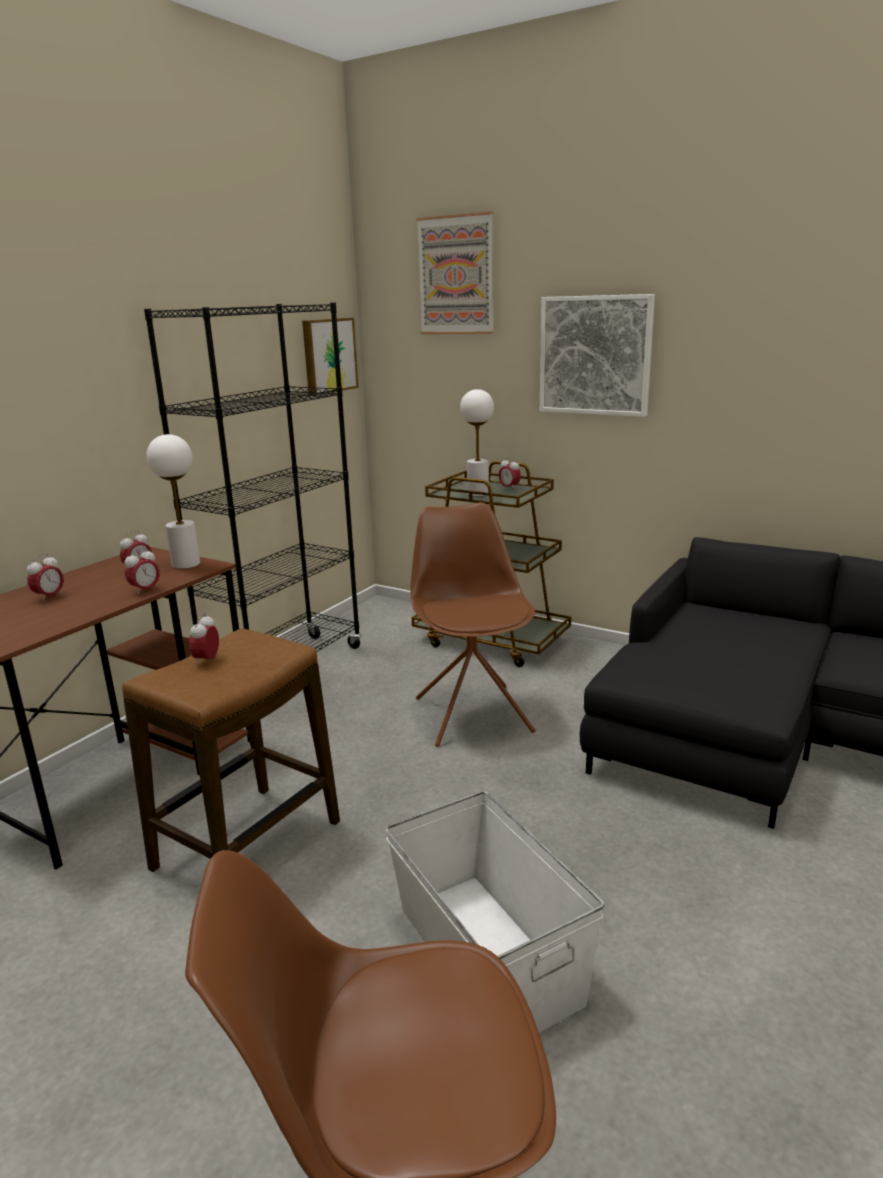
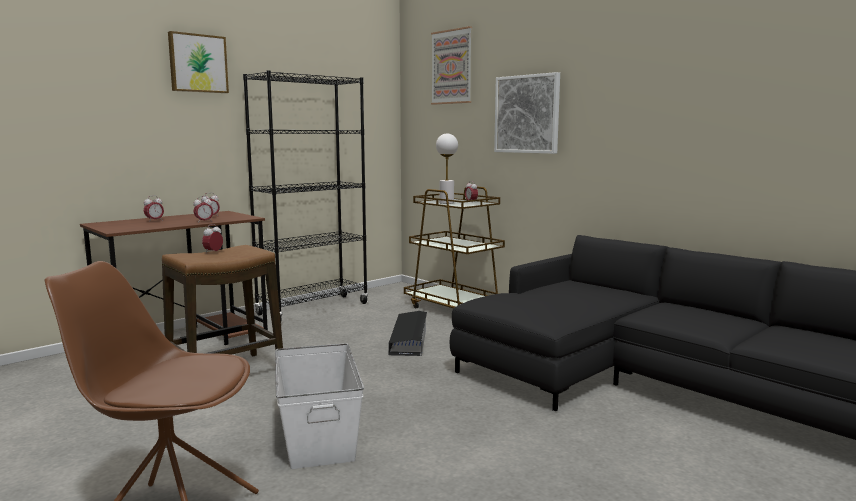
camera: 15 degrees right, 10 degrees down
white table lamp [147,434,200,569] -> none
picture [302,318,358,395] -> picture moved to [168,31,229,93]
brown chair [410,502,536,747] -> black storage box [388,311,427,356]

